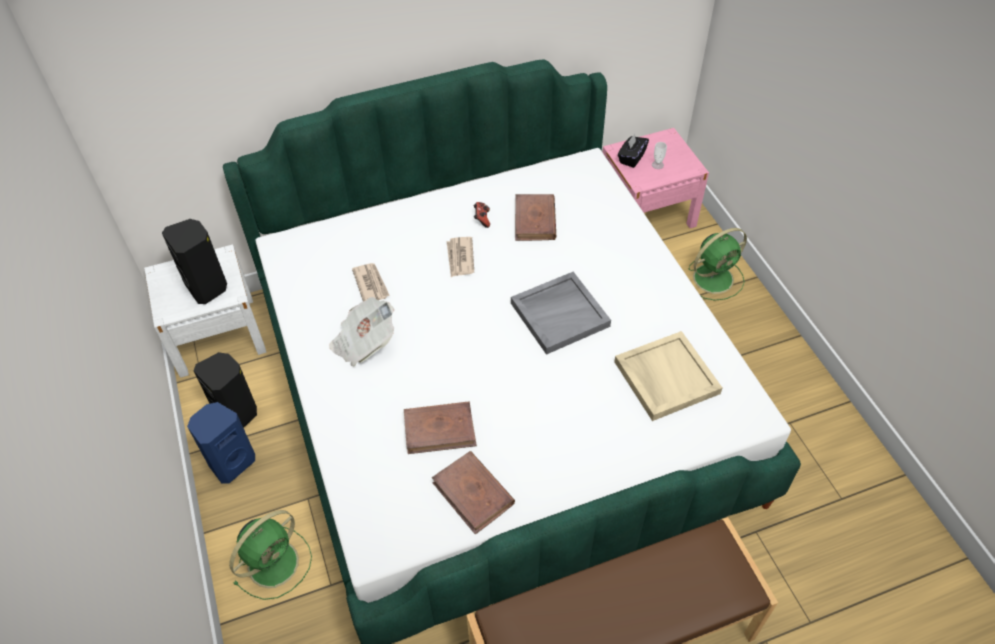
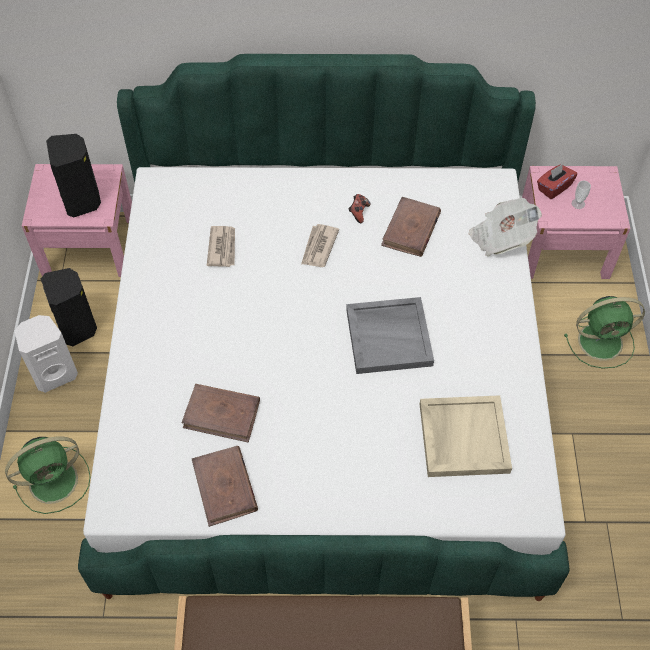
camera: 20 degrees right, 5 degrees up
white nightstand [144,244,266,378] -> pink nightstand [22,164,132,277]
blue speaker [187,402,255,483] -> white speaker [15,315,78,393]
newspaper [329,297,394,367] -> newspaper moved to [469,198,542,257]
black tissue box [618,134,649,168] -> red tissue box [537,164,577,199]

